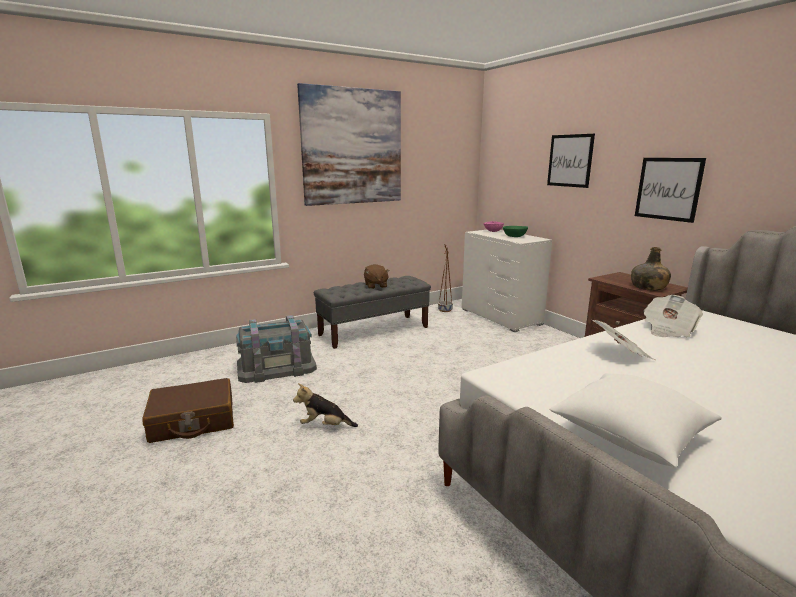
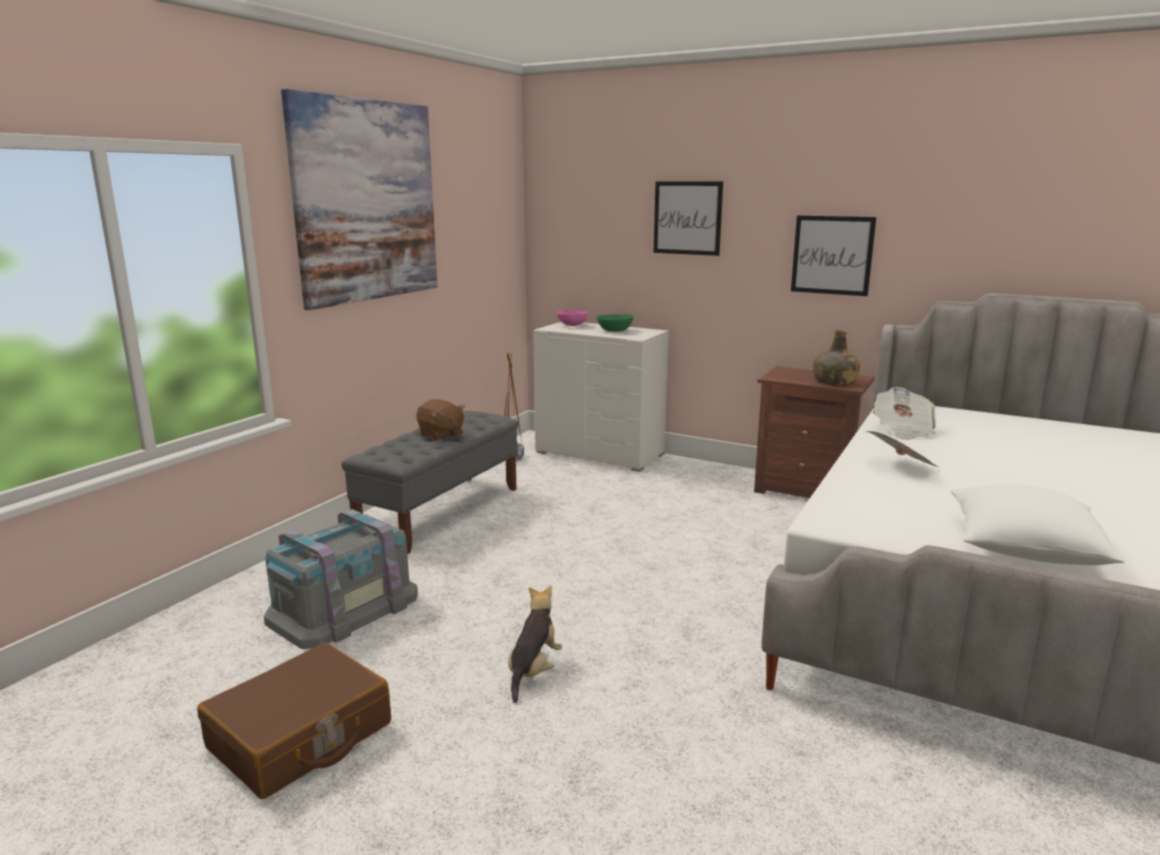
camera: 30 degrees left, 0 degrees up
plush toy [293,383,358,427] -> plush toy turned 135 degrees clockwise [508,585,562,703]

